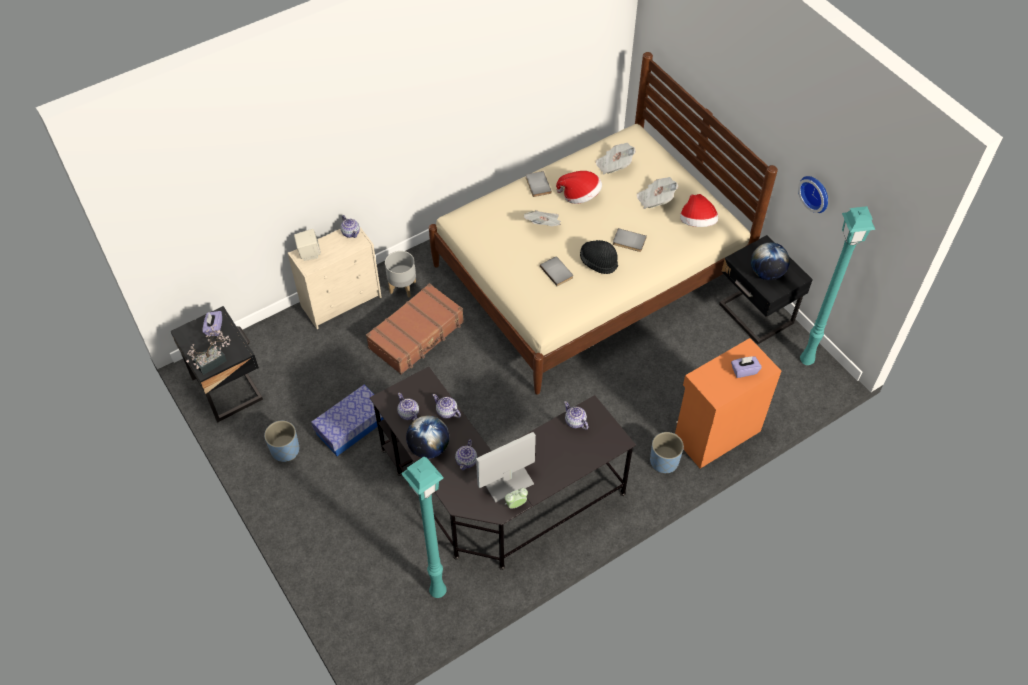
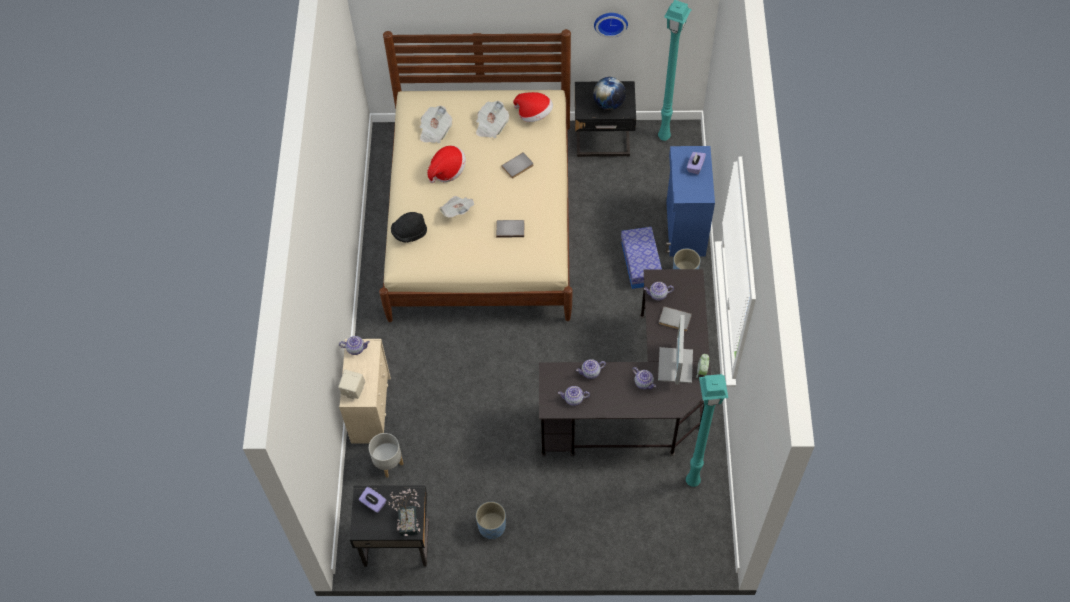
camera: 55 degrees left, 5 degrees up
storage box [311,385,384,456] -> storage box moved to [621,227,662,289]
brown suitcase [366,283,464,375] -> none
grey planter [385,251,416,297] -> grey planter moved to [369,433,403,477]
globe [406,415,449,459] -> none
grey book [526,171,552,197] -> grey book moved to [659,306,692,331]
black hat [580,240,618,274] -> black hat moved to [391,212,427,243]
orange cabinet [674,338,781,469] -> blue cabinet [665,146,715,257]

